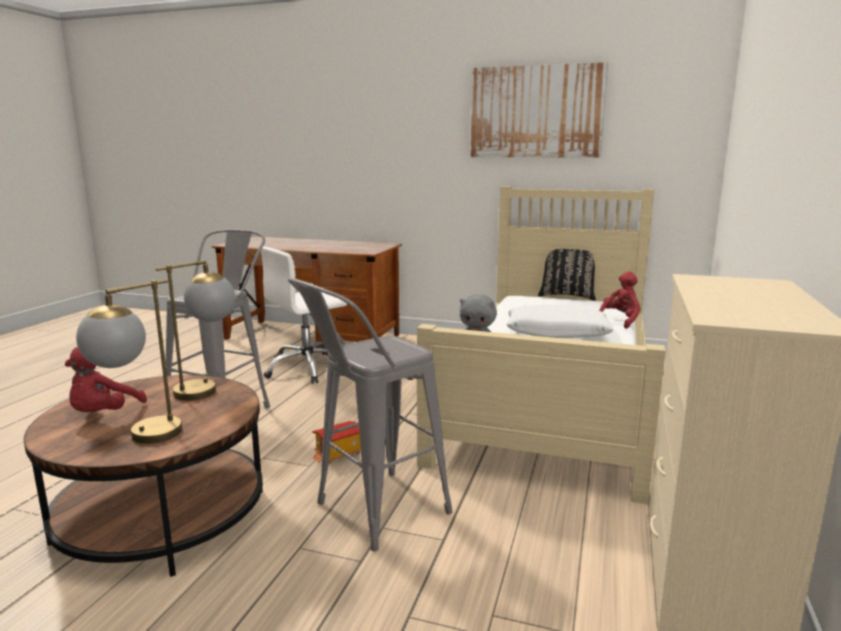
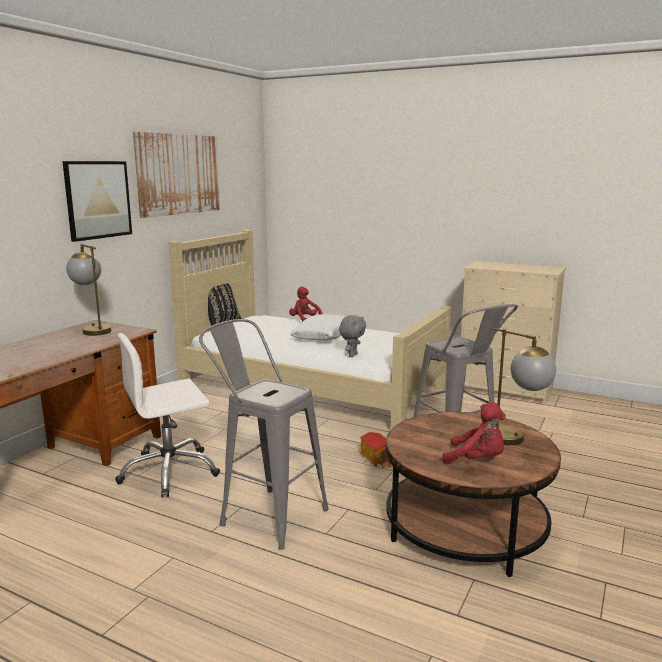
camera: 80 degrees left, 0 degrees up
table lamp [156,260,235,401] -> table lamp moved to [66,244,111,336]
white office chair [261,246,347,384] -> white office chair turned 90 degrees clockwise [115,333,220,497]
none -> picture [63,161,132,242]

